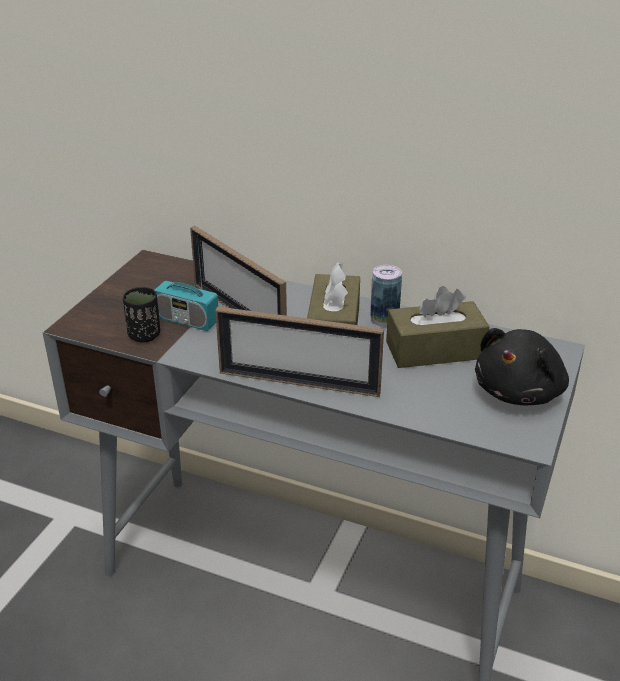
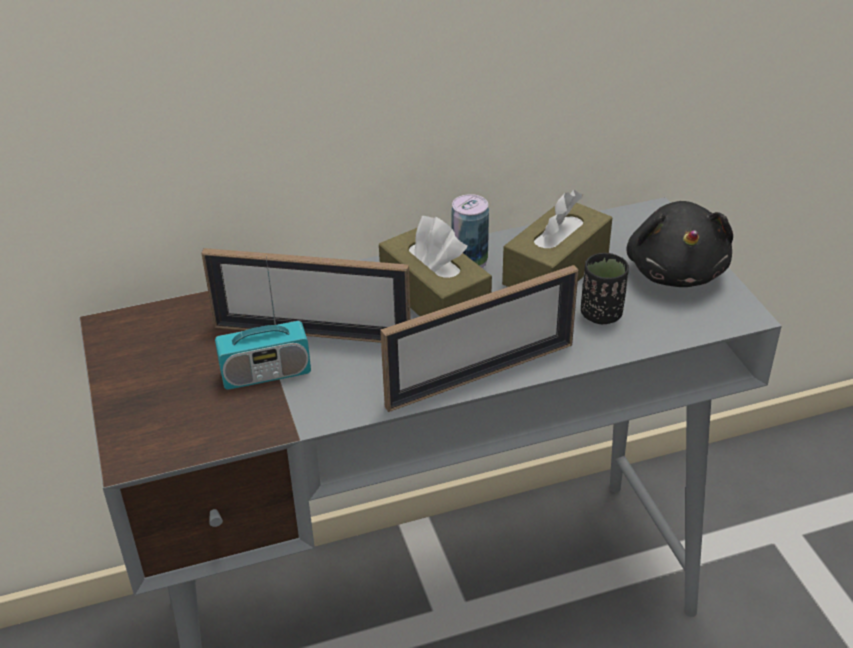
camera: 40 degrees left, 5 degrees up
black cup [123,287,160,342] -> black cup moved to [581,253,629,324]

